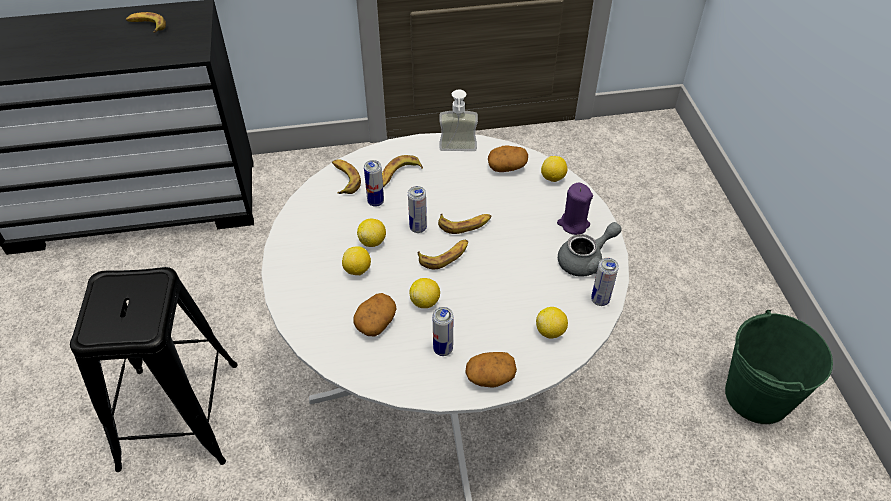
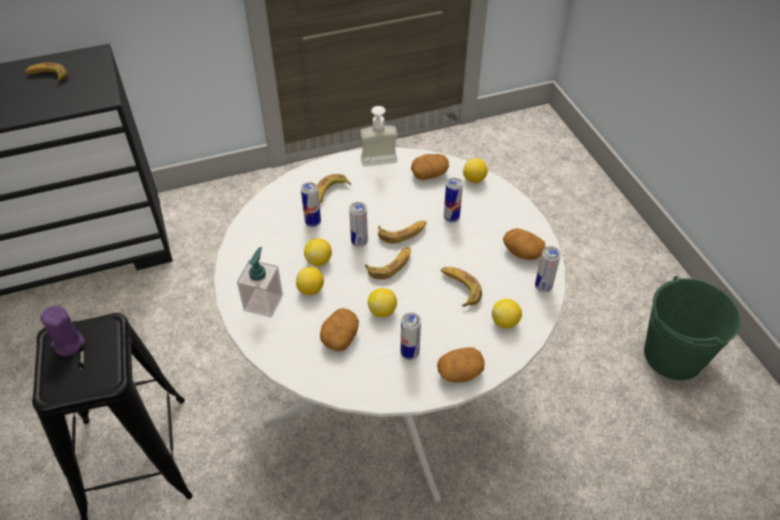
camera: 10 degrees left, 0 degrees up
banana [332,159,361,194] -> banana moved to [441,267,482,307]
purple candle [557,183,593,235] -> purple candle moved to [40,305,85,356]
grey teapot [558,222,622,277] -> potato [503,228,546,260]
none -> soap dispenser [237,247,283,318]
none -> can [444,178,463,222]

